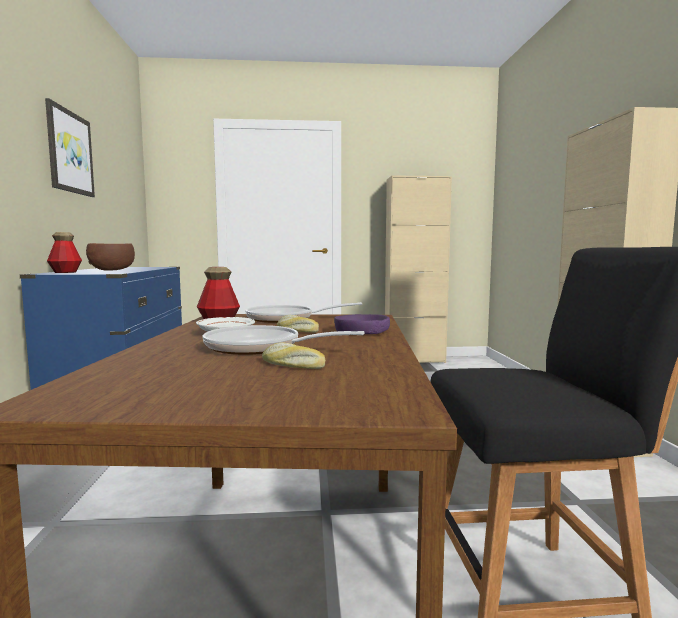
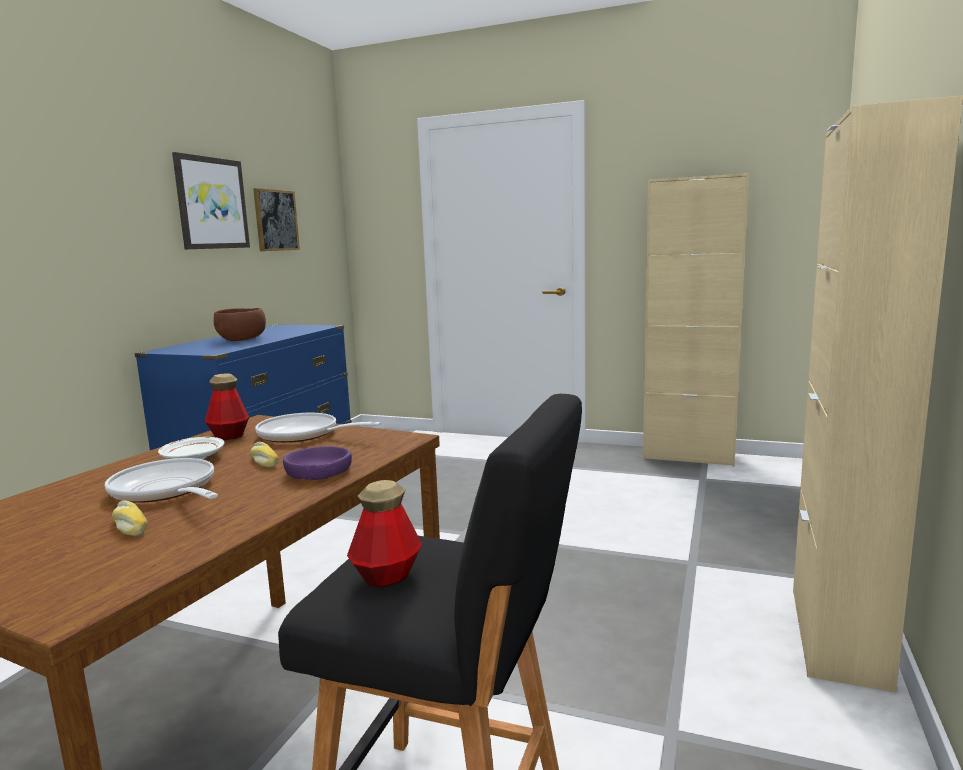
camera: 25 degrees right, 5 degrees up
bottle [47,232,82,273] -> bottle moved to [347,480,422,588]
none -> picture [253,188,300,251]

